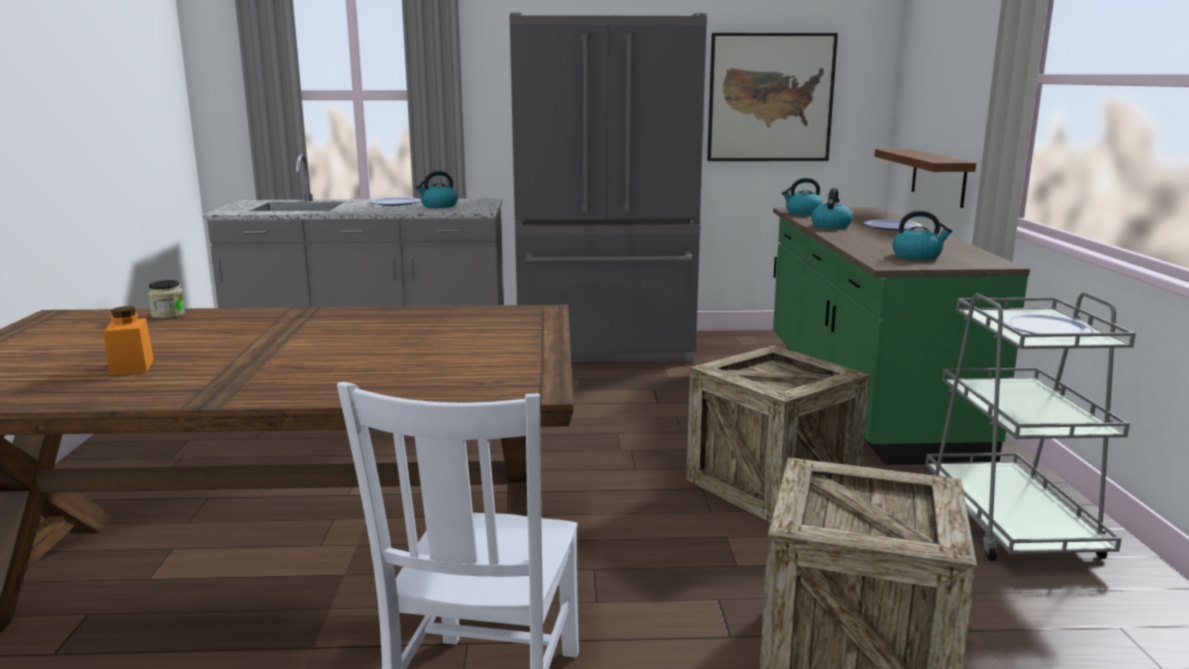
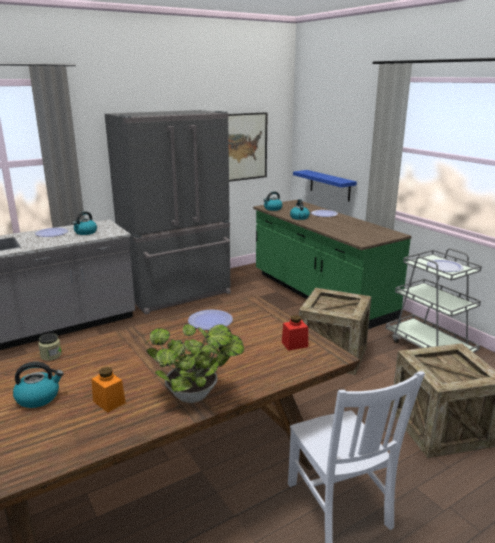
camera: 30 degrees left, 5 degrees up
brown shelf [874,149,976,208] -> blue shelf [293,170,357,201]
kettle [892,210,952,260] -> kettle moved to [13,362,64,408]
none -> potted plant [146,324,244,403]
none -> plate [188,310,233,330]
none -> red jar [282,315,308,351]

